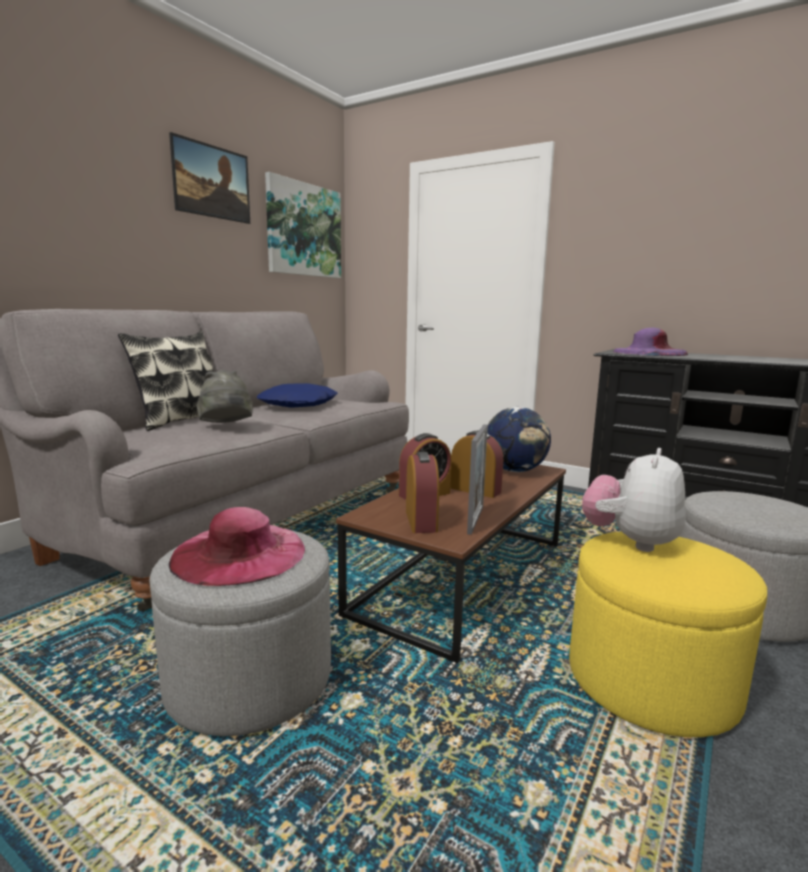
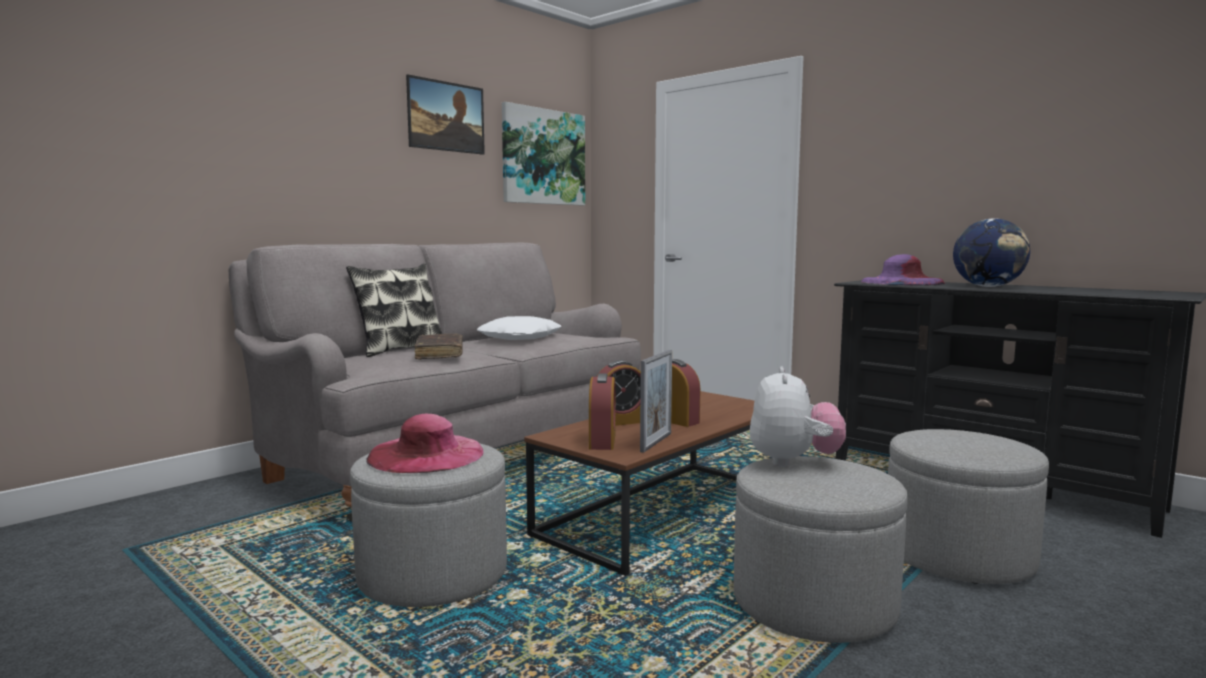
camera: 10 degrees right, 5 degrees down
grey hat [197,370,253,423] -> brown book [414,333,463,360]
blue pillow [257,383,338,408] -> white pillow [477,316,561,340]
globe [487,407,551,472] -> globe moved to [953,218,1030,287]
yellow ottoman [569,532,767,737] -> grey ottoman [734,456,908,643]
plush toy [582,448,686,552] -> plush toy turned 150 degrees clockwise [750,366,846,467]

